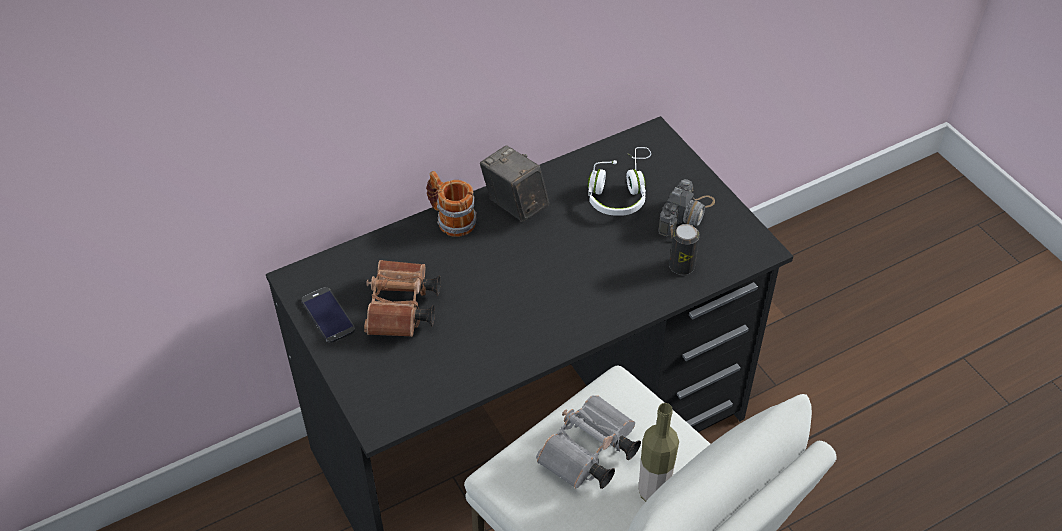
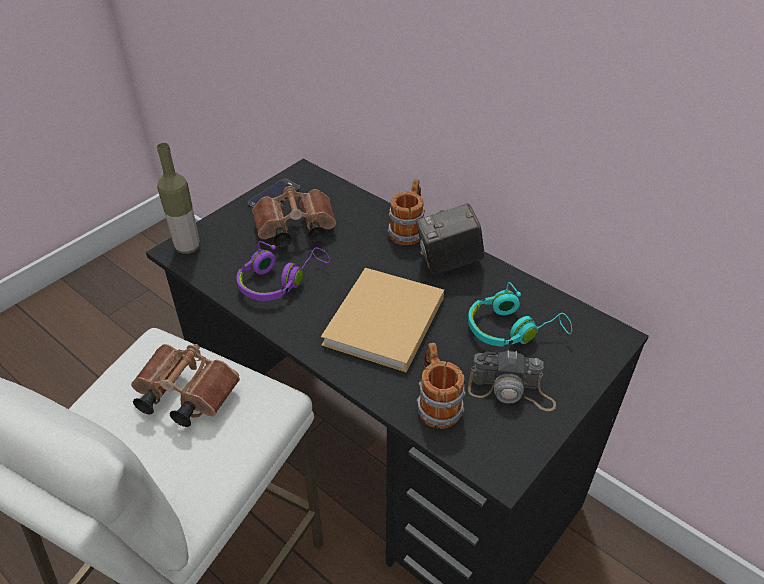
camera: 70 degrees right, 5 degrees down
camera [480,145,549,222] -> camera turned 135 degrees counterclockwise [417,203,485,275]
grey binoculars [536,395,641,489] -> brown binoculars [131,344,240,427]
white headphones [588,147,651,216] -> turquoise headphones [468,282,572,347]
bottle [638,403,679,502] -> bottle moved to [157,143,200,254]
can [669,224,700,275] -> mug [416,343,466,429]
none -> purple headphones [236,241,330,301]
none -> beige book [321,268,444,372]

